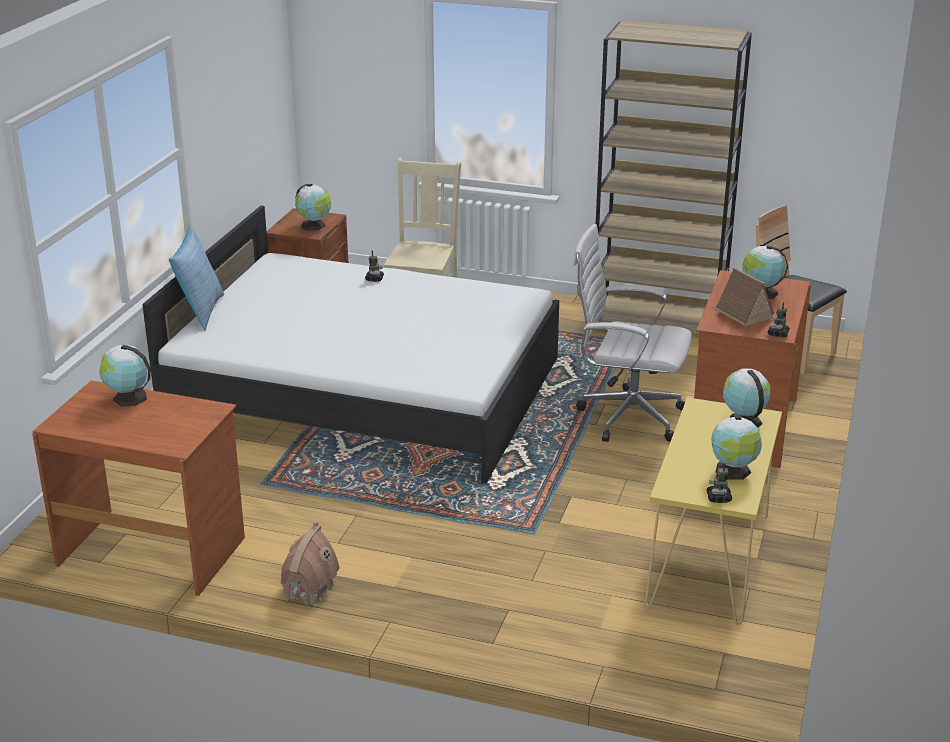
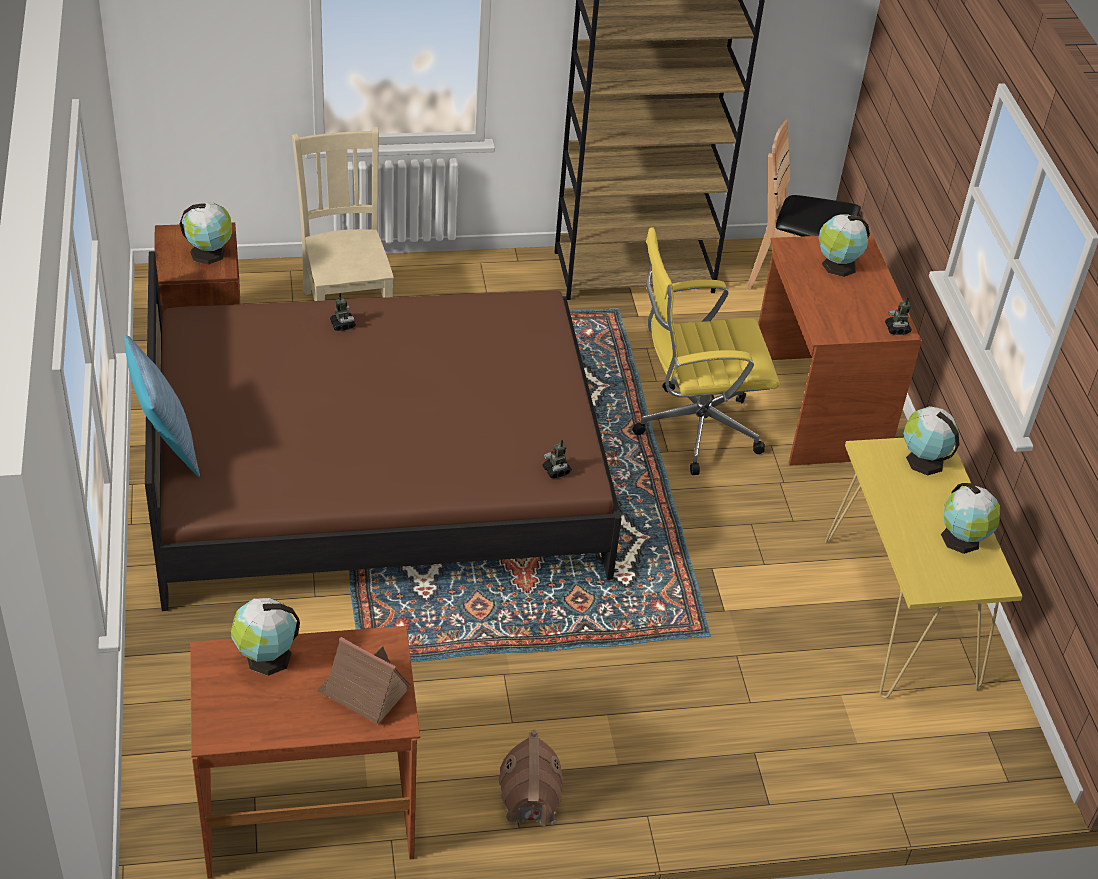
camera: 30 degrees left, 15 degrees up
white bed [142,206,559,484] -> brown bed [145,251,622,611]
white office chair [573,224,692,442] -> yellow office chair [632,227,779,475]
toy robot [706,463,732,503] -> toy robot moved to [542,439,572,478]
toy house [713,267,774,327] -> toy house moved to [317,637,411,725]

